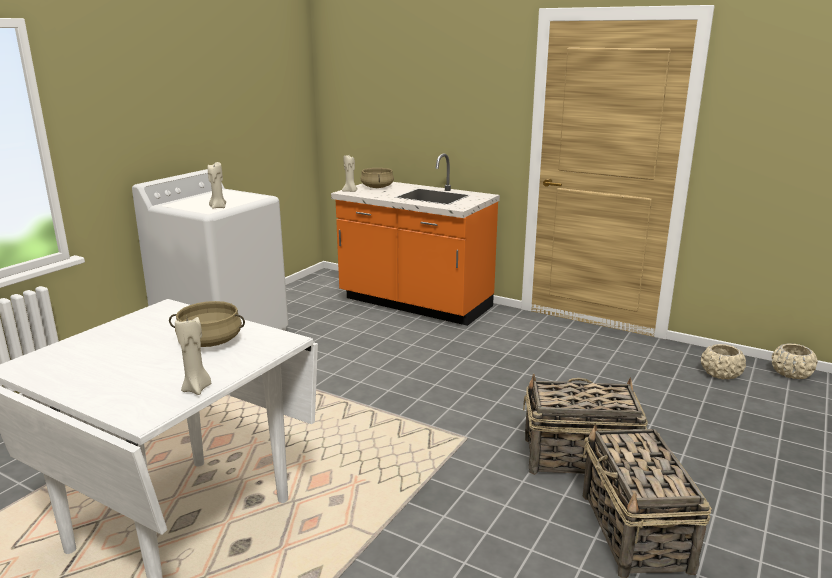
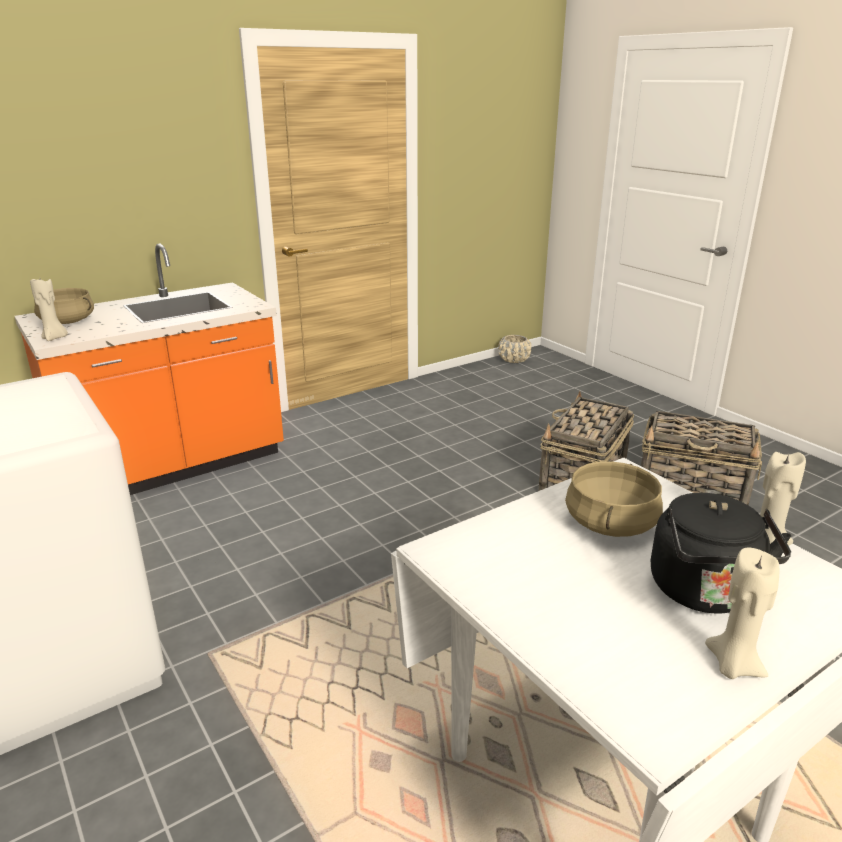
camera: 65 degrees left, 5 degrees up
beige candle [208,162,226,208] -> beige candle moved to [705,548,779,679]
beige planter [701,344,746,380] -> none
none -> black kettle [651,493,791,614]

